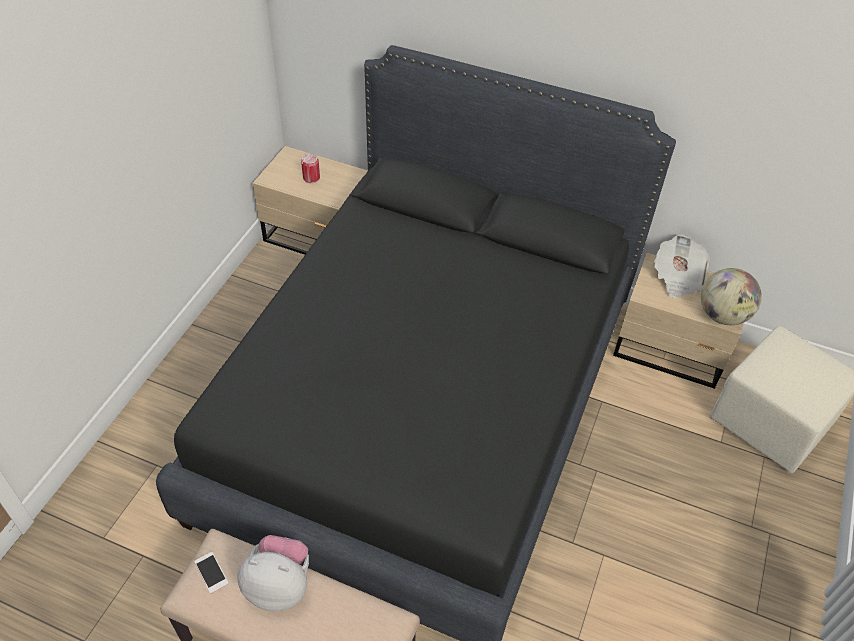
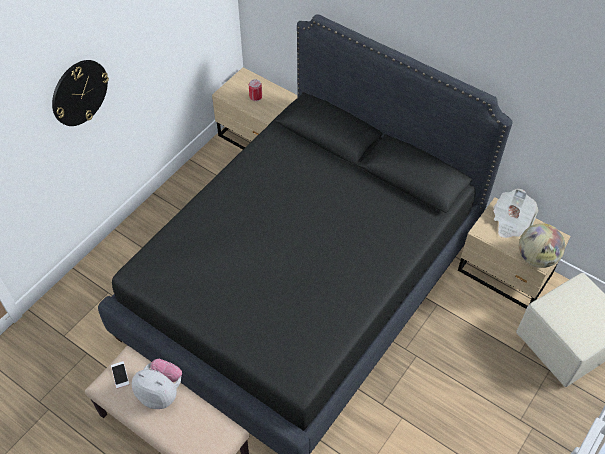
camera: 15 degrees right, 5 degrees up
none -> wall clock [52,60,109,126]

